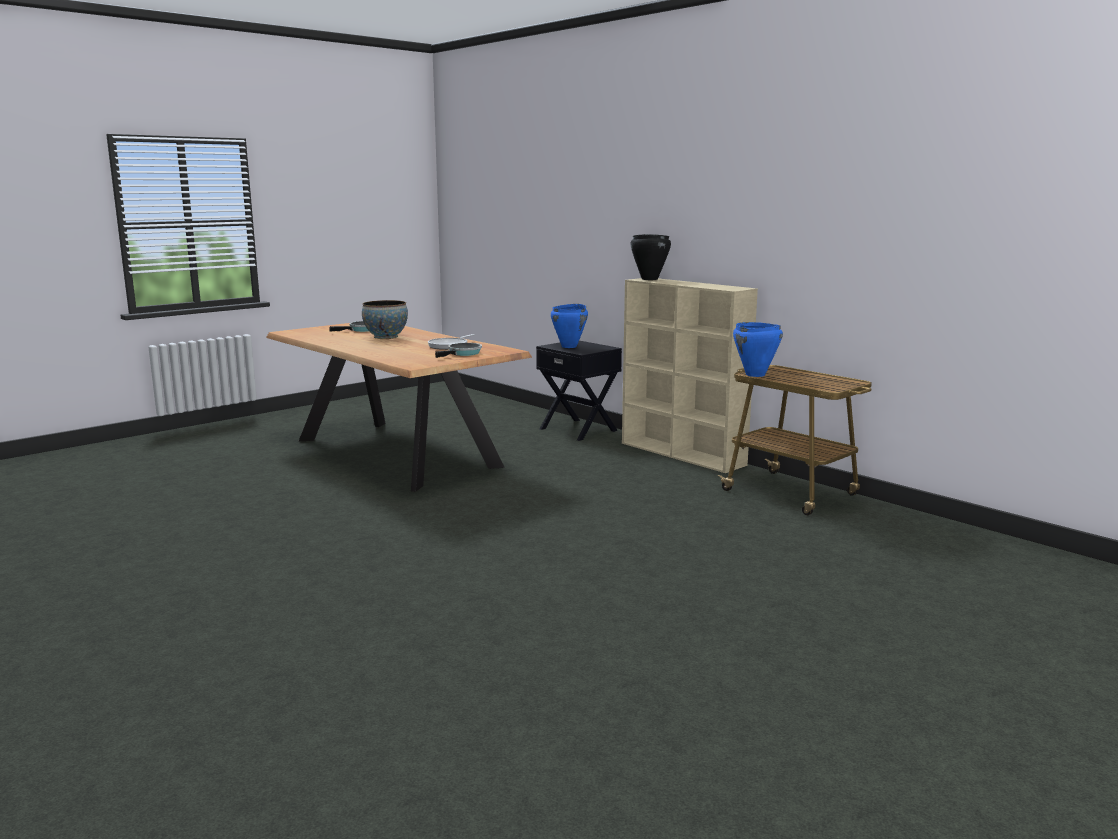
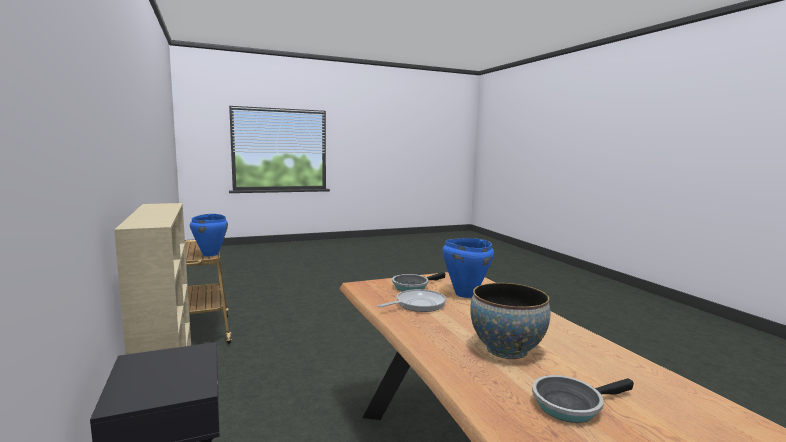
camera: 160 degrees left, 5 degrees down
blue cooking pot [551,304,588,348] -> blue cooking pot moved to [442,238,494,298]
black cooking pot [631,234,671,280] -> none

